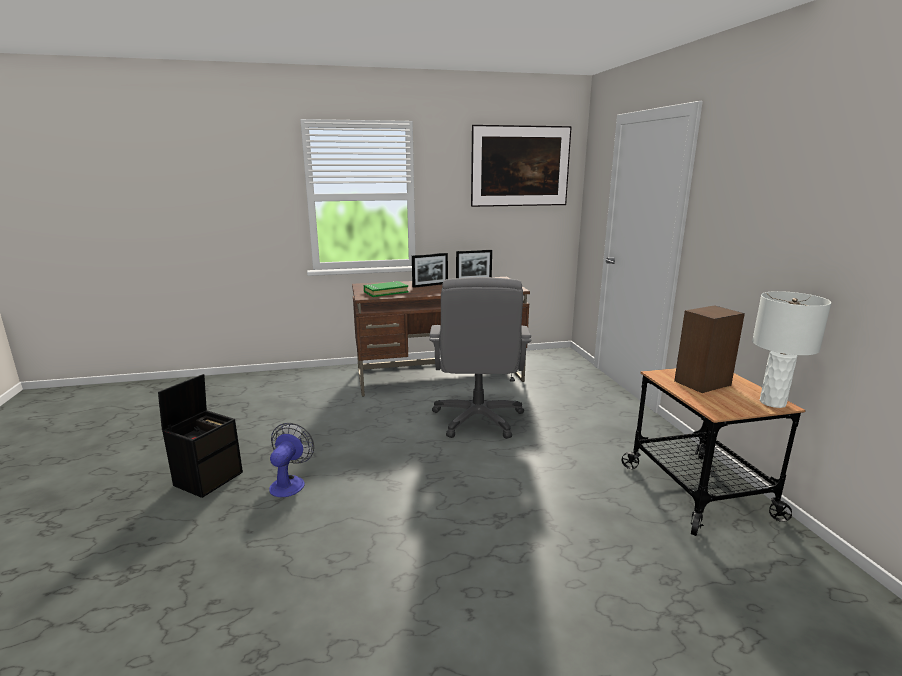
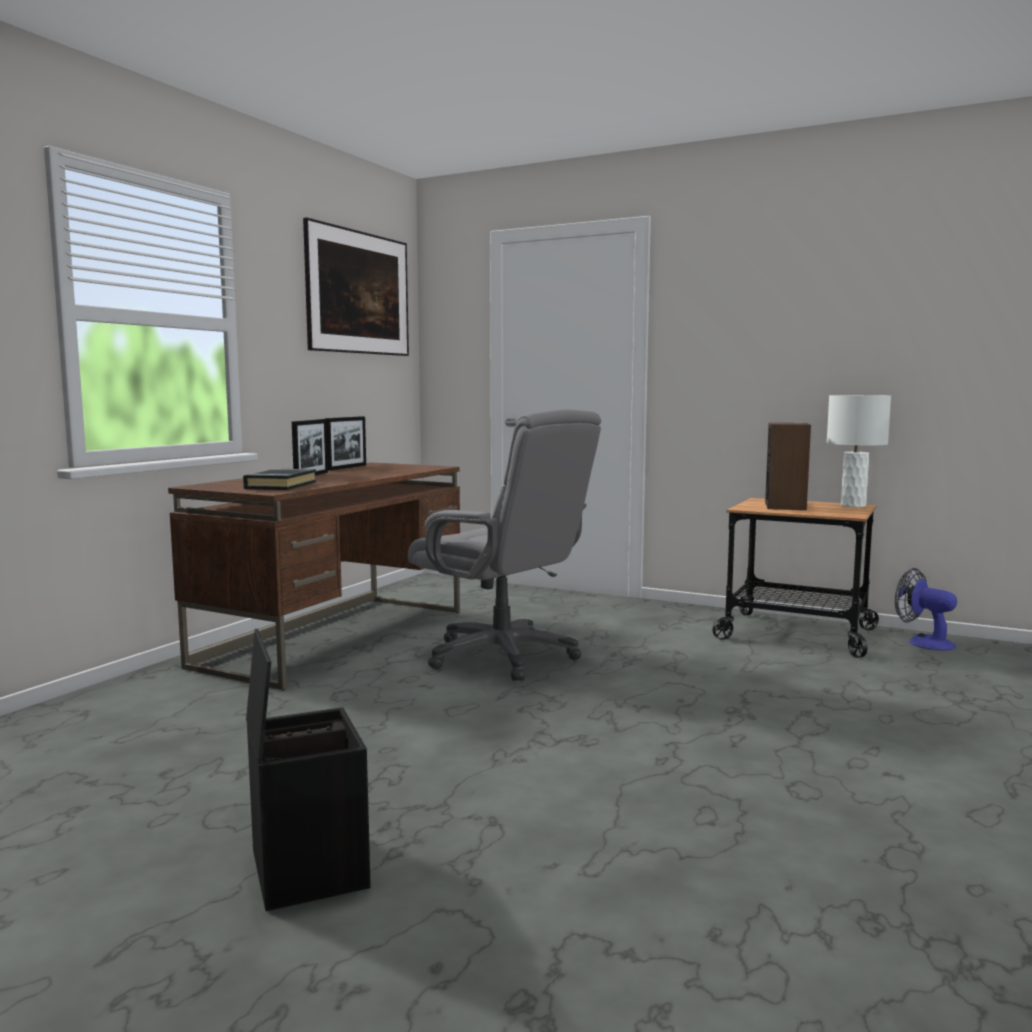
camera: 50 degrees left, 10 degrees down
fan [269,423,314,497] -> fan moved to [895,568,957,650]
green book [364,281,408,297] -> black book [243,469,317,490]

